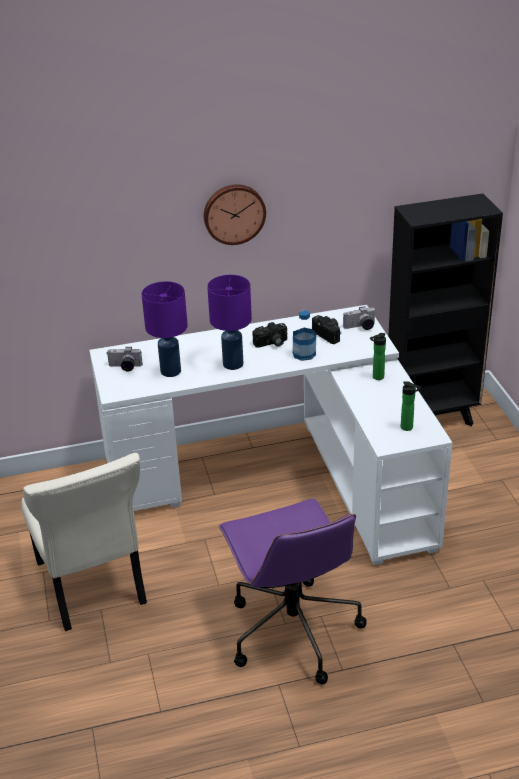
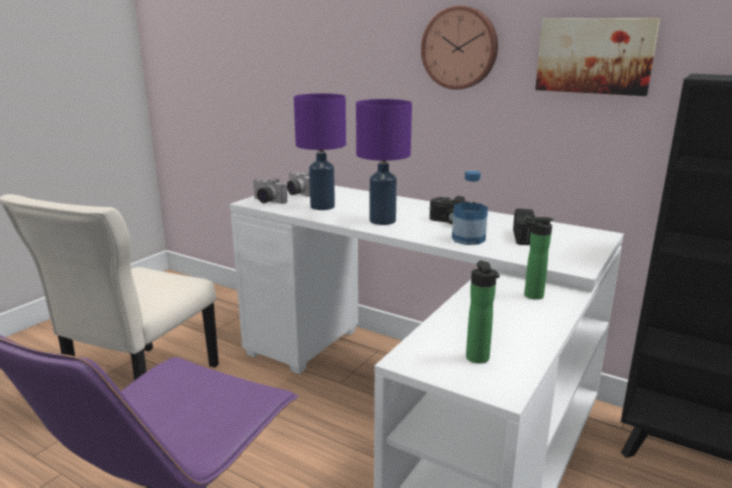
camera: 45 degrees right, 15 degrees down
camera [343,307,375,330] -> camera moved to [253,179,287,204]
none -> picture [535,18,660,96]

